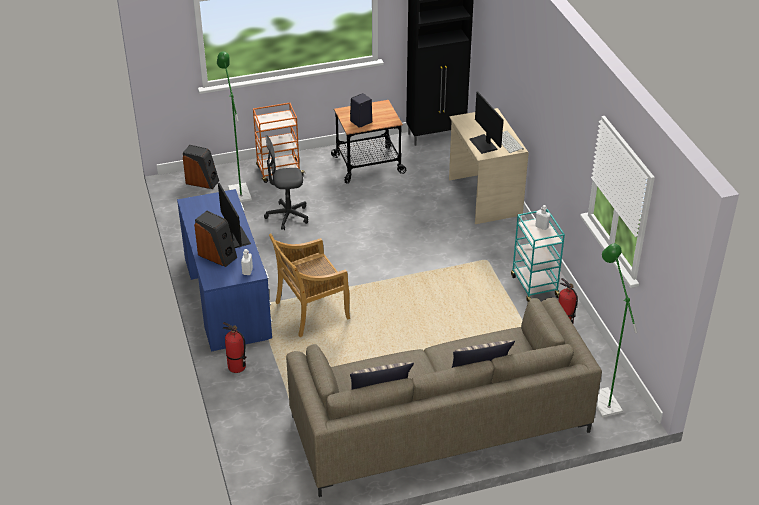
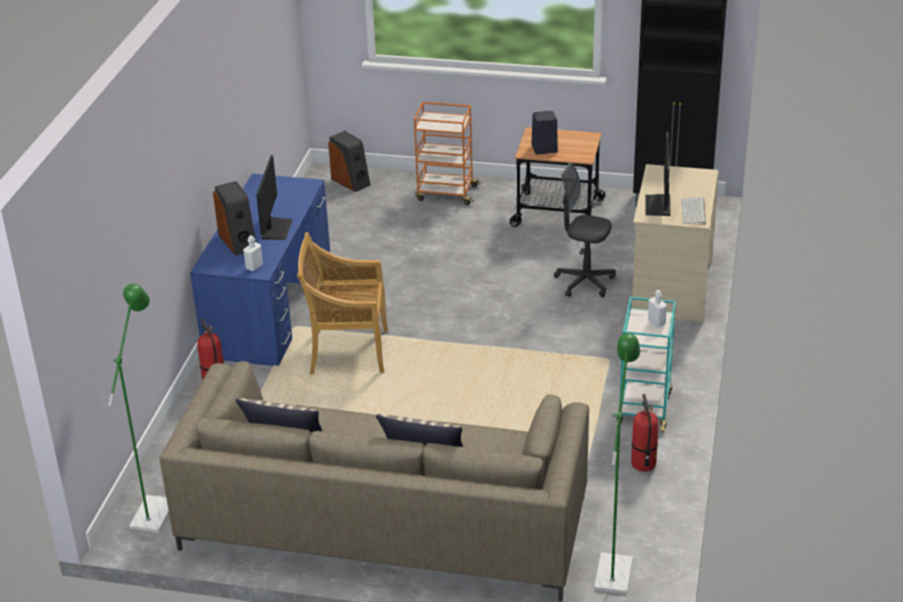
camera: 30 degrees right, 5 degrees down
green floor lamp [217,51,252,202] -> green floor lamp moved to [108,284,169,533]
grey office chair [264,135,308,230] -> grey office chair moved to [554,162,616,298]

